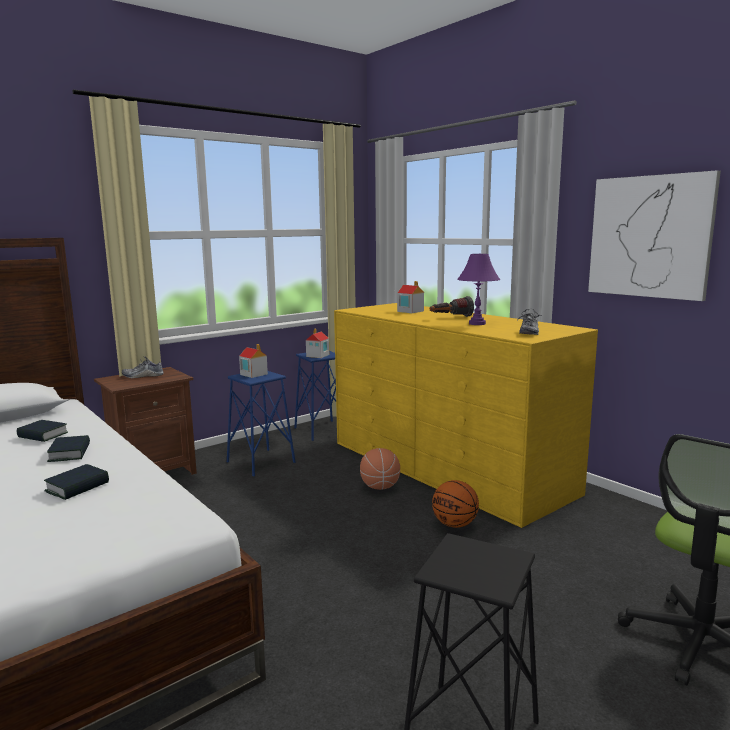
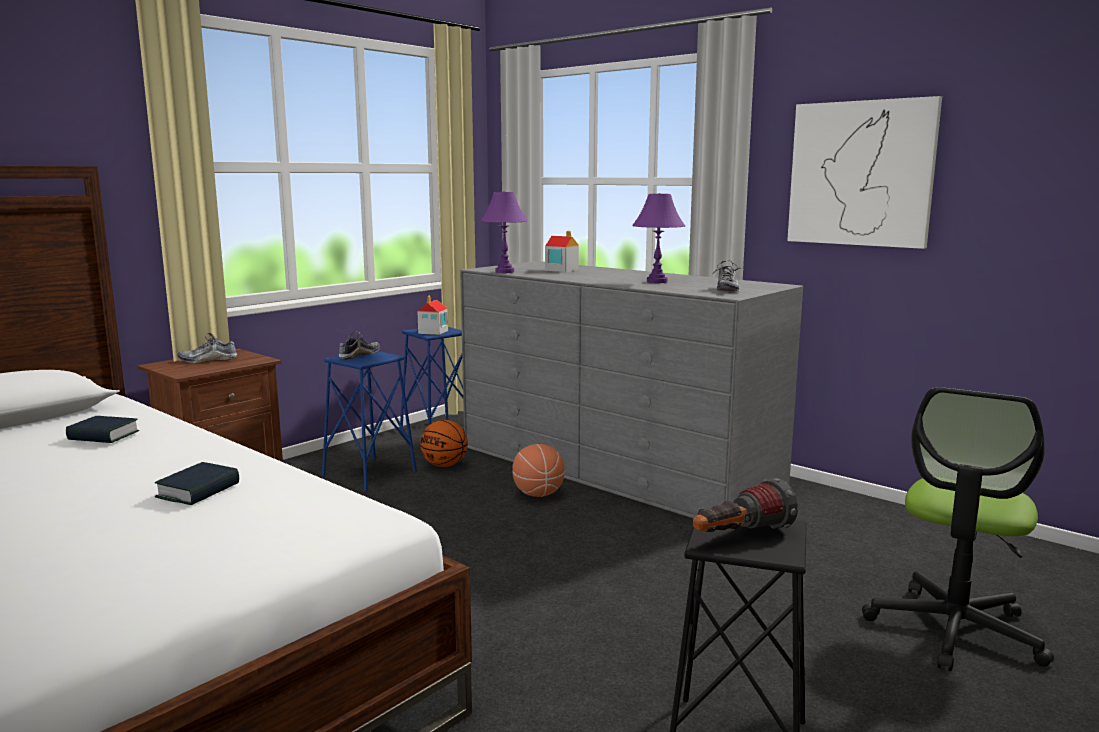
camera: 10 degrees left, 0 degrees up
book [47,435,90,462] -> none
toy house [239,344,268,378] -> shoe [339,331,380,359]
yellow dresser [334,303,598,528] -> grey dresser [460,261,803,518]
flashlight [430,296,474,317] -> flashlight moved to [693,478,798,532]
basketball [432,480,479,528] -> basketball moved to [420,420,468,467]
none -> purple table lamp [481,191,528,273]

